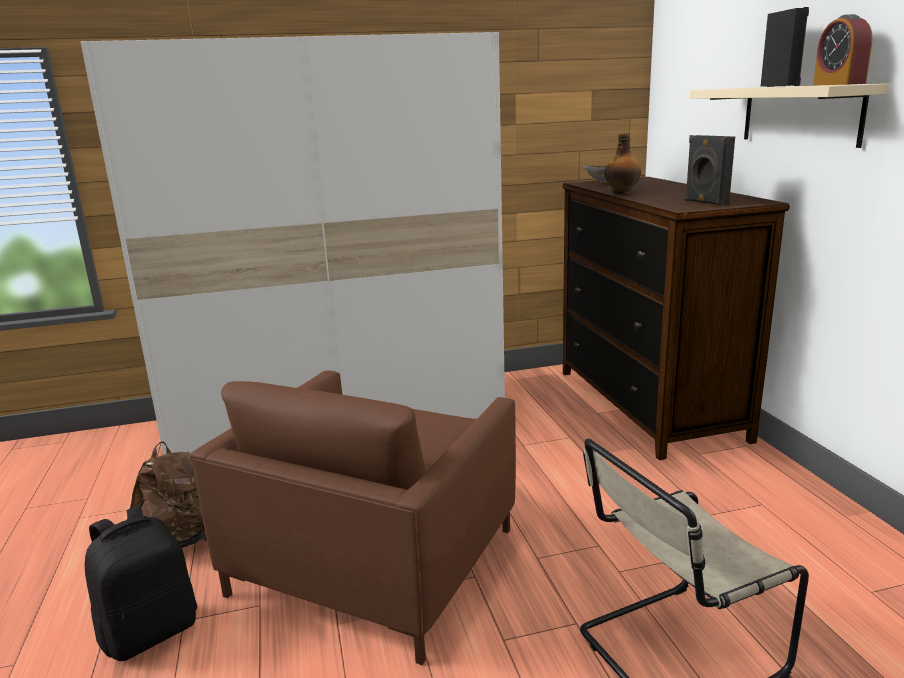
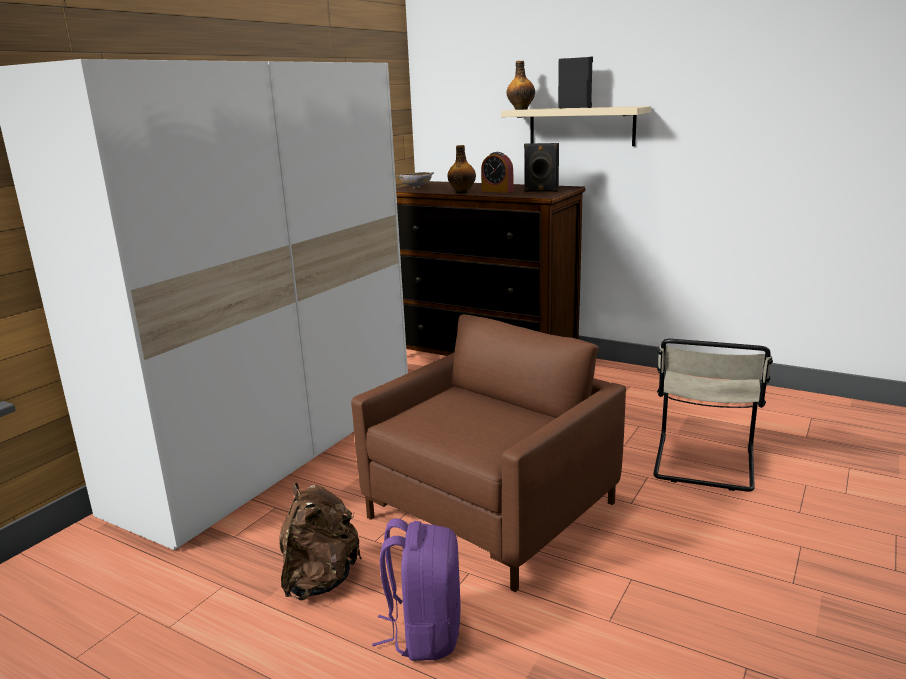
camera: 45 degrees left, 0 degrees up
black backpack [85,505,197,661] -> purple backpack [372,518,461,661]
brown armchair [190,370,516,665] -> brown armchair turned 120 degrees counterclockwise [351,314,626,592]
alarm clock [813,14,873,86] -> alarm clock moved to [481,152,514,193]
none -> bottle [507,61,535,110]

